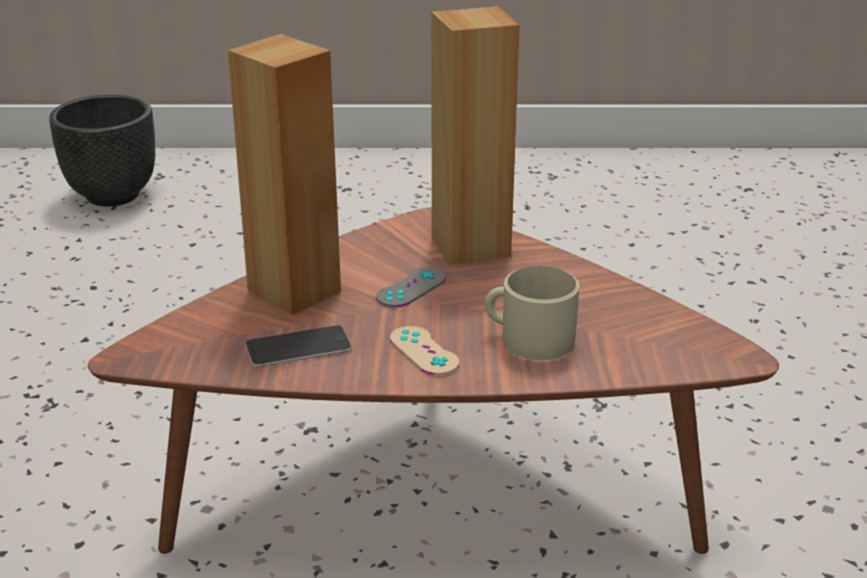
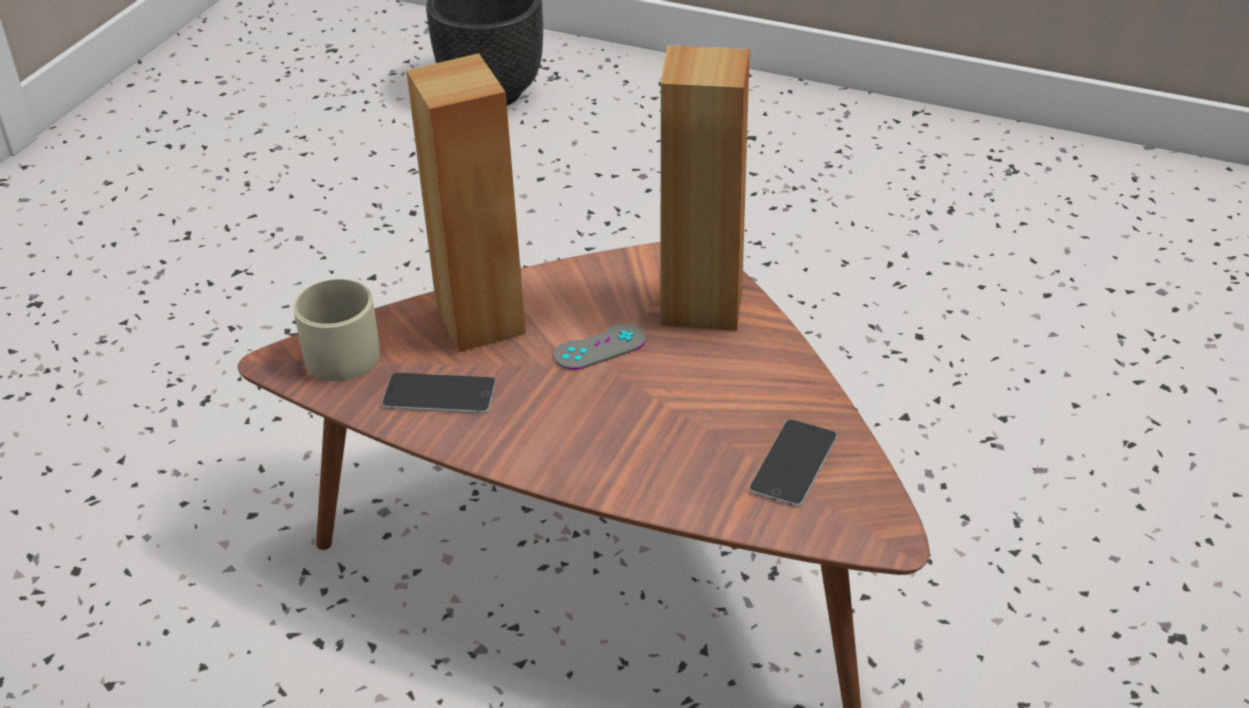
camera: 25 degrees right, 10 degrees up
beige game controller [390,326,459,375] -> none
beige mug [485,266,579,360] -> beige mug moved to [293,279,380,381]
none -> phone [749,419,837,506]

